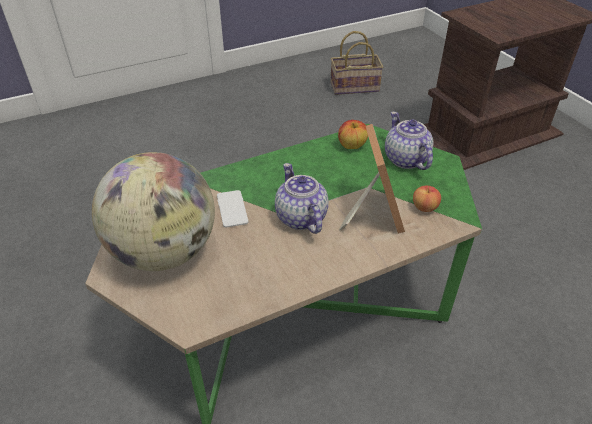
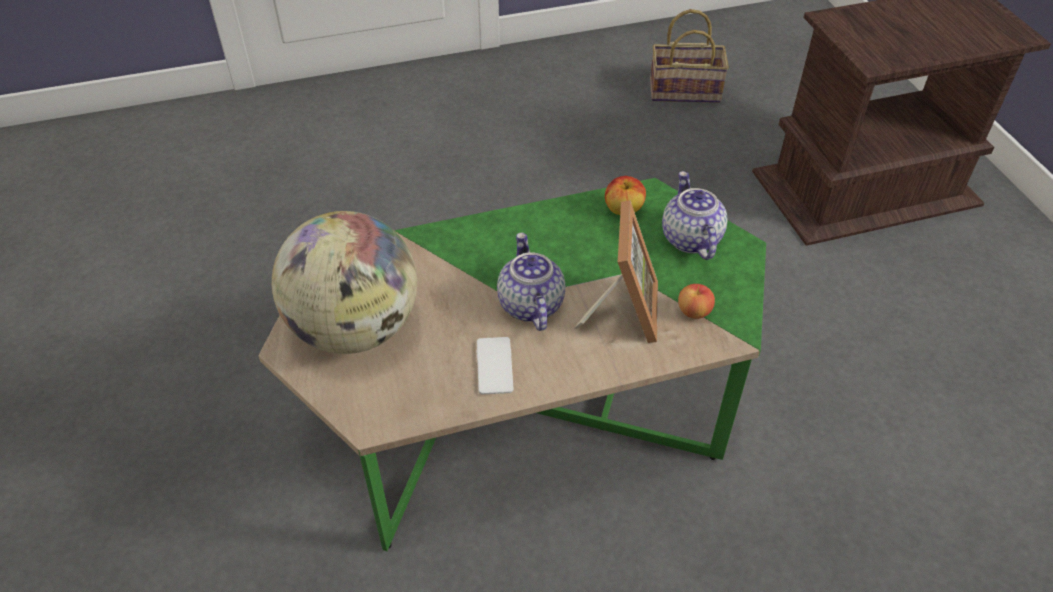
camera: 10 degrees right, 5 degrees up
phone [217,190,249,227] -> phone moved to [476,337,513,394]

